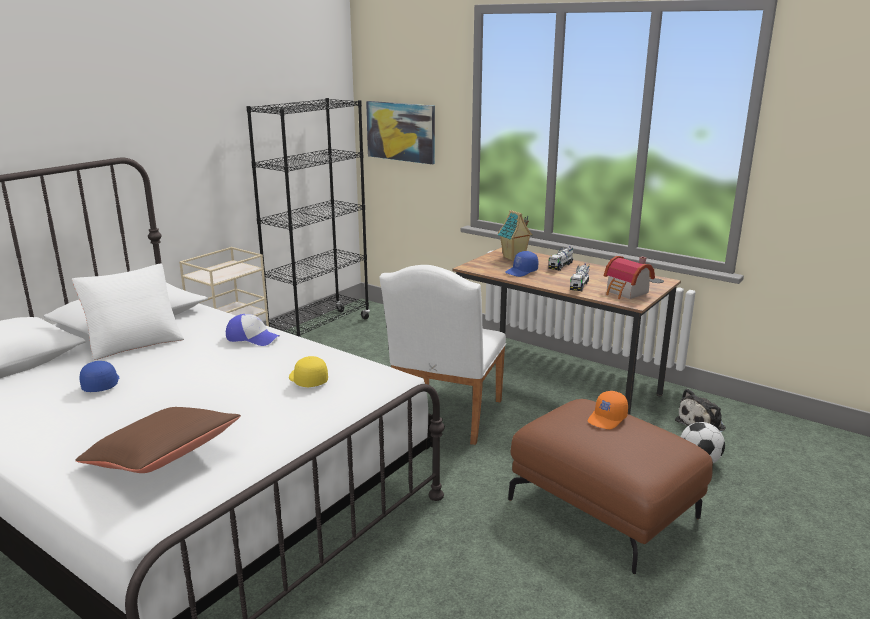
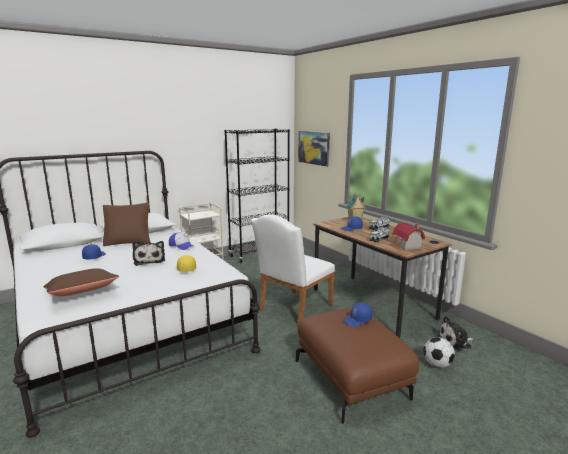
camera: 20 degrees right, 5 degrees down
white pillow [72,263,184,360] -> brown pillow [103,203,150,246]
orange cap [588,391,628,429] -> blue cap [343,303,372,327]
none -> plush toy [132,241,165,266]

